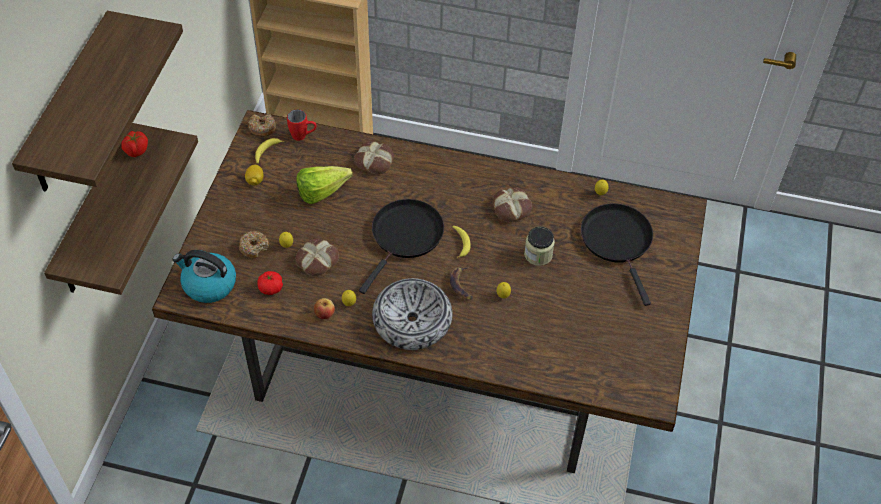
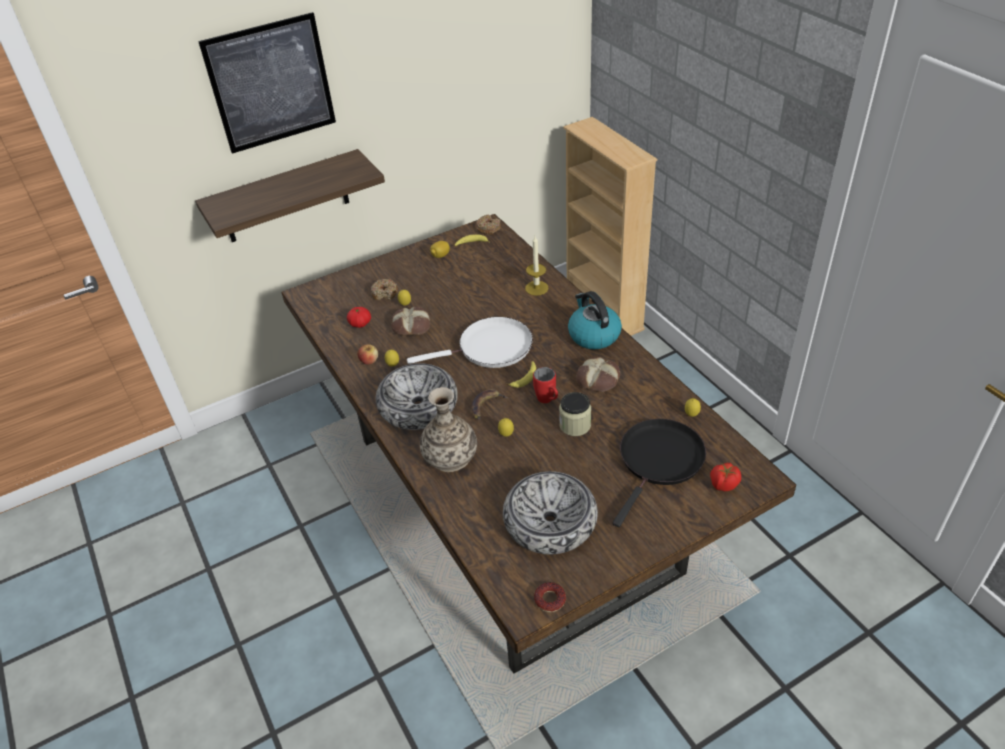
camera: 50 degrees right, 10 degrees down
shelf [12,11,183,192] -> picture [198,12,336,154]
tomato [121,131,148,157] -> tomato moved to [710,463,741,491]
kettle [172,250,236,303] -> kettle moved to [568,291,622,349]
red mug [287,109,316,141] -> red mug moved to [533,367,558,403]
lettuce [297,166,353,204] -> none
bread [354,141,394,174] -> candle [525,236,549,296]
black frying pan [359,199,444,294] -> white frying pan [407,317,533,368]
none -> vase [420,387,477,472]
none -> bowl [503,471,598,554]
none -> donut [534,582,566,612]

